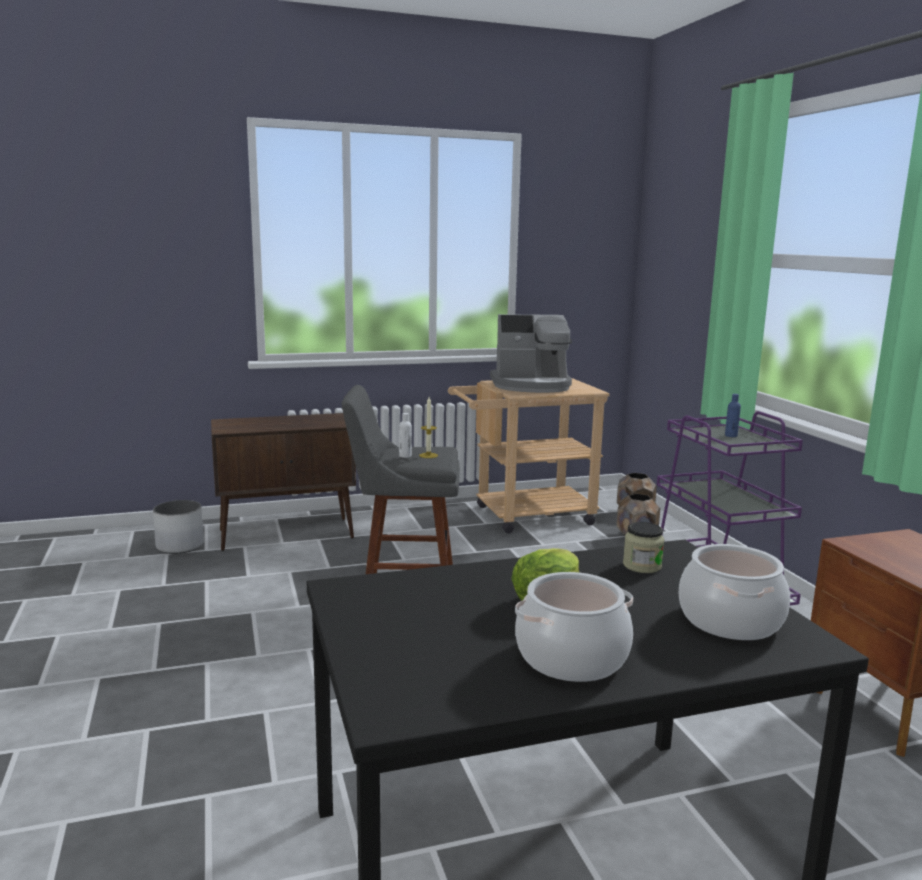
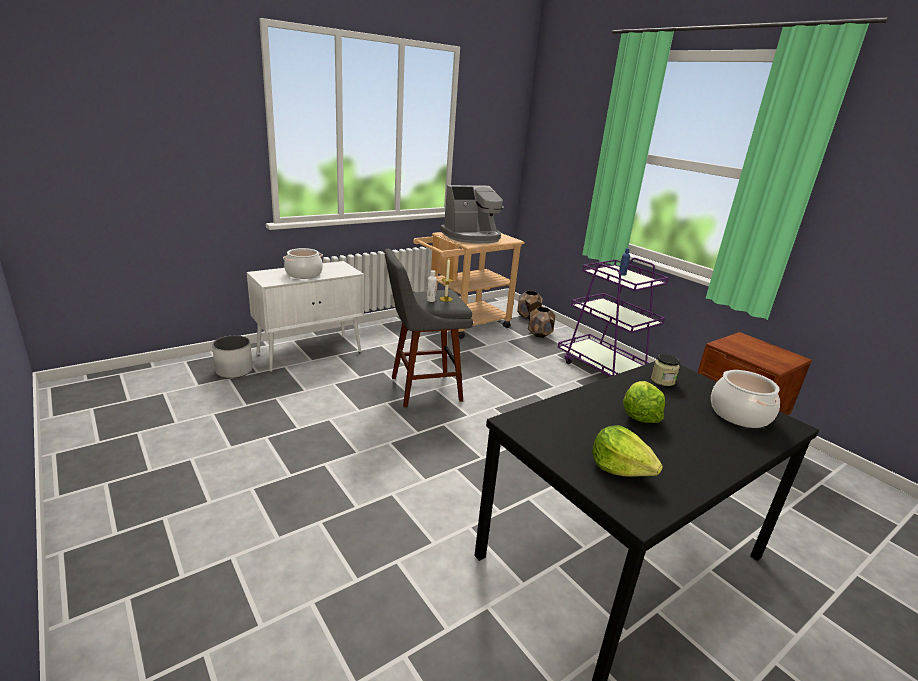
camera: 20 degrees left, 10 degrees up
brown cabinet [211,413,356,551] -> white cabinet [247,261,364,372]
cooking pot [515,572,633,682] -> cooking pot moved to [283,248,323,279]
none -> lettuce [592,425,663,477]

